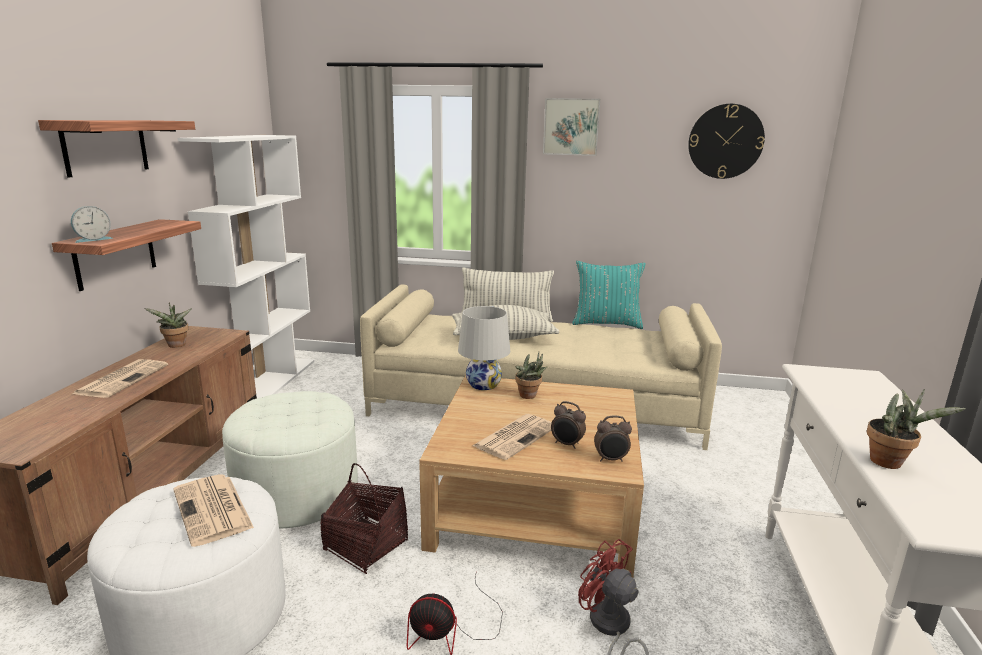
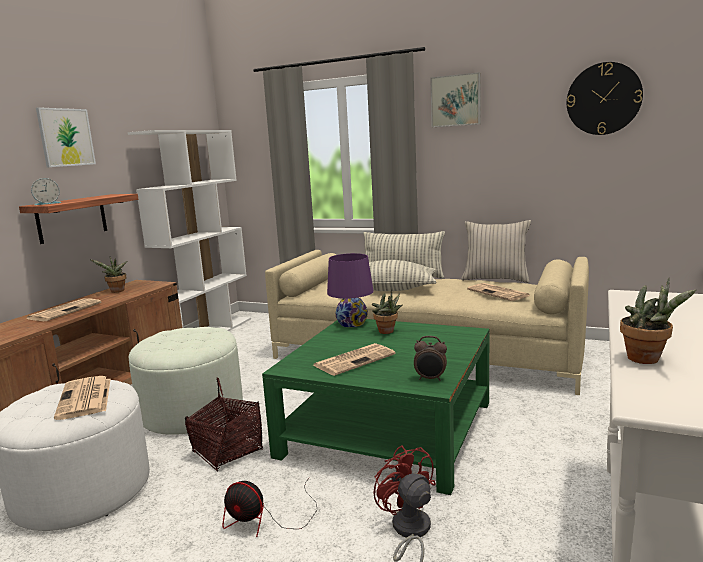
camera: 15 degrees right, 5 degrees down
shelf [38,120,195,177] -> picture [36,107,96,167]
beige coffee table [419,375,644,578] -> green coffee table [262,319,489,495]
white table lamp [458,306,510,390] -> purple table lamp [327,253,374,327]
alarm clock [551,401,586,449] -> none
turquoise pillow [572,261,646,329] -> beige pillow [461,220,531,283]
none -> newspaper [467,283,530,301]

